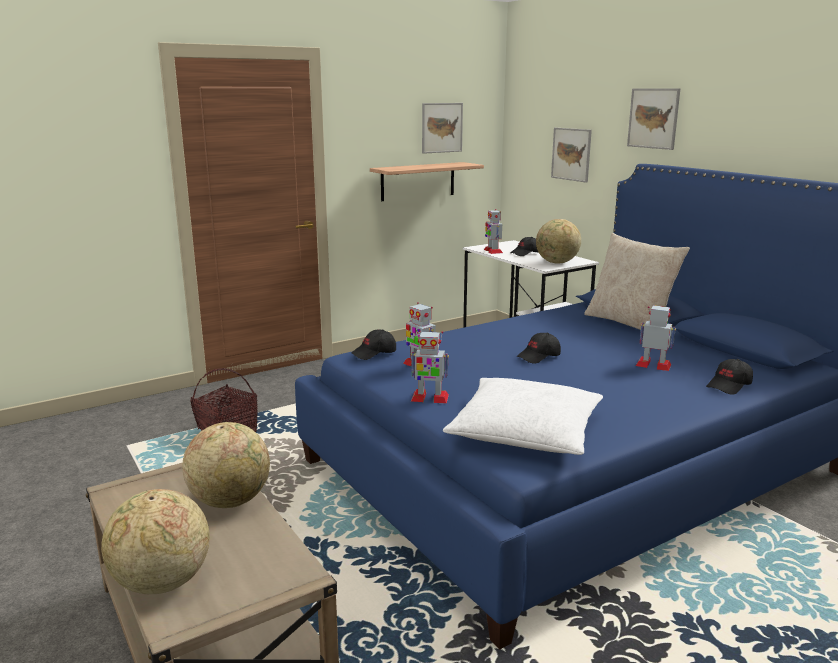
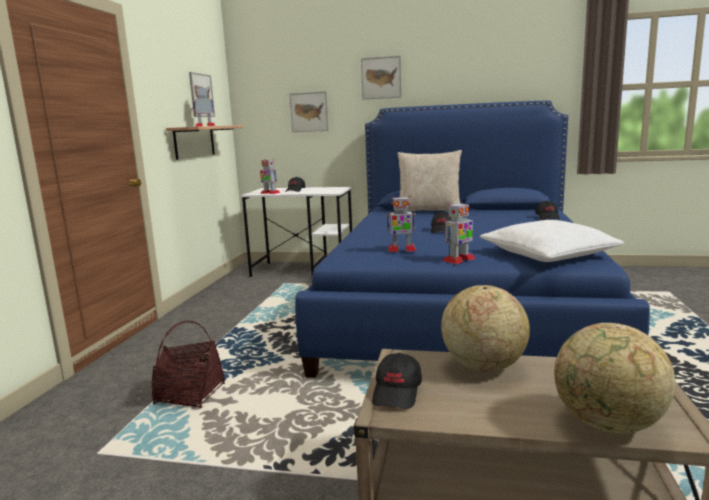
camera: 45 degrees left, 5 degrees down
black cap [351,329,396,360] -> black cap moved to [372,353,422,409]
globe [536,219,581,264] -> none
toy robot [636,305,676,371] -> toy robot moved to [192,87,215,127]

